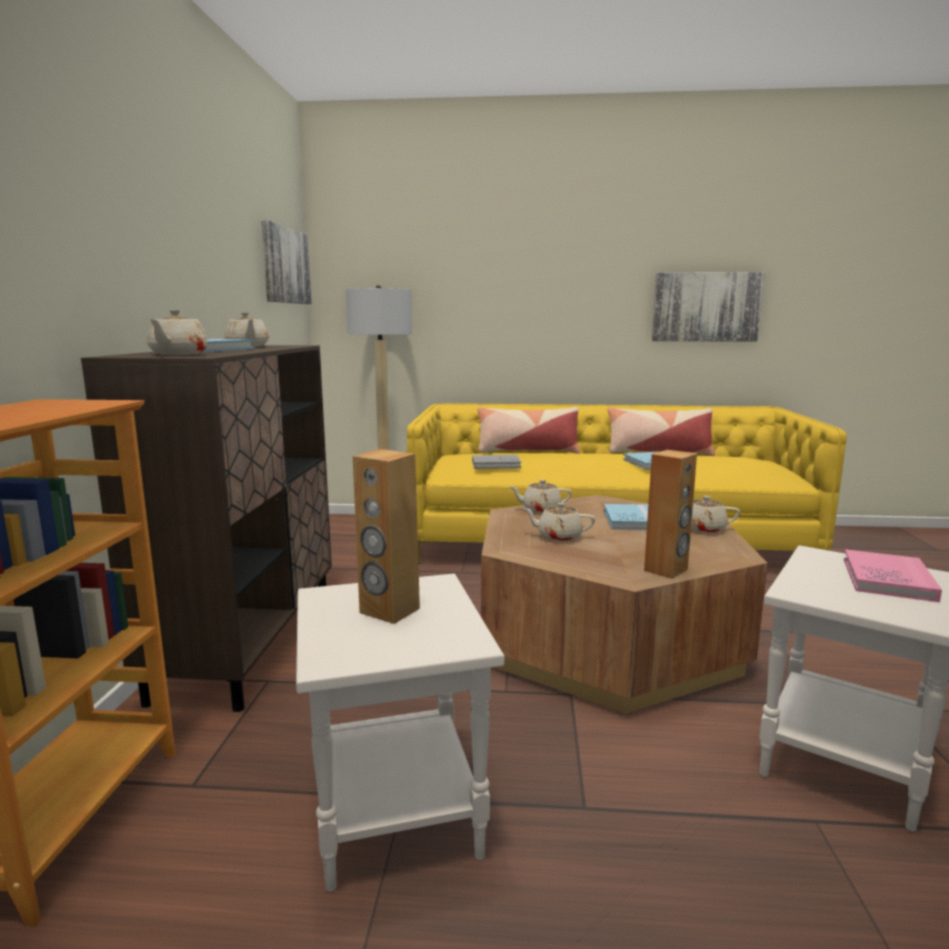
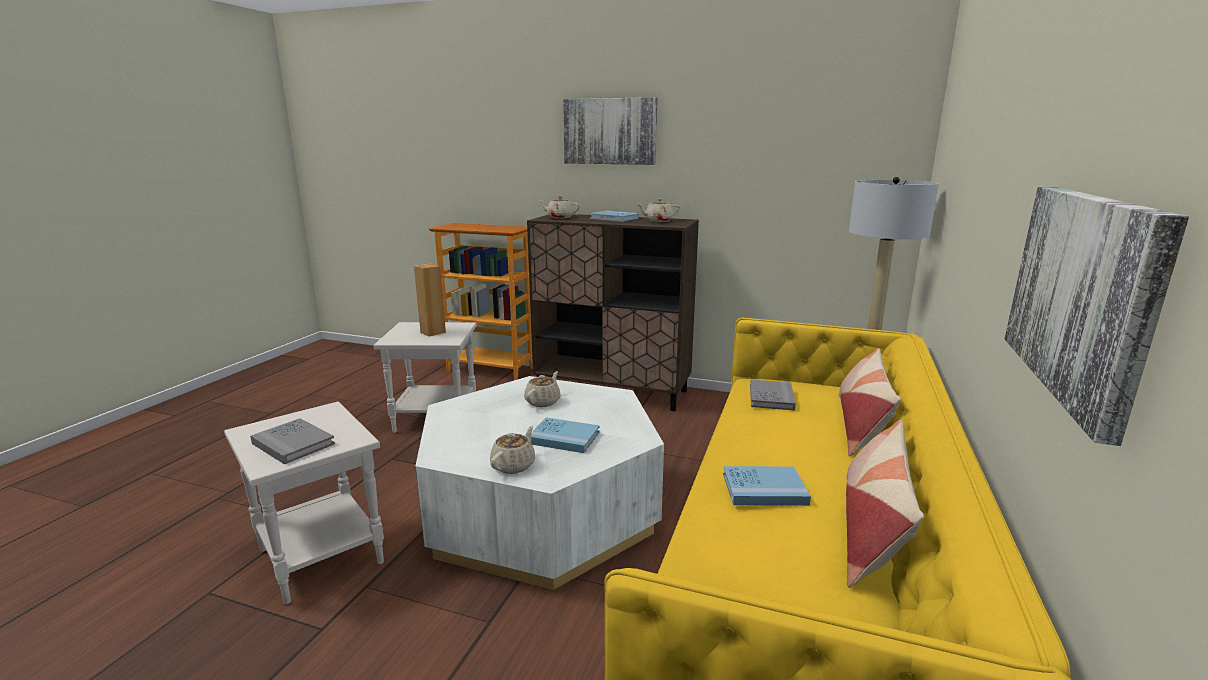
camera: 105 degrees right, 5 degrees up
picture [261,220,312,304] -> picture moved to [563,97,658,165]
brown coffee table [481,495,768,713] -> white coffee table [415,376,664,590]
beige teapot [509,480,572,513] -> none
brown speaker [644,450,697,579] -> none
pink book [844,549,942,602] -> grey book [250,418,335,464]

